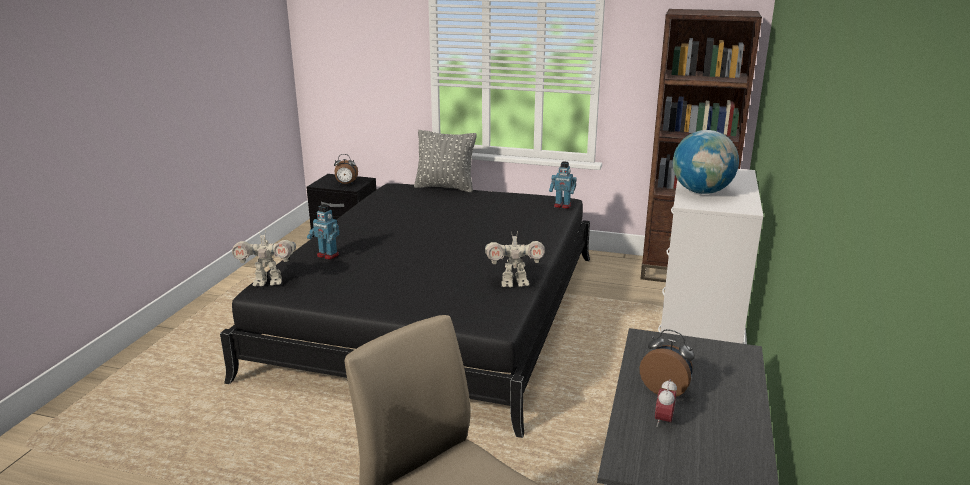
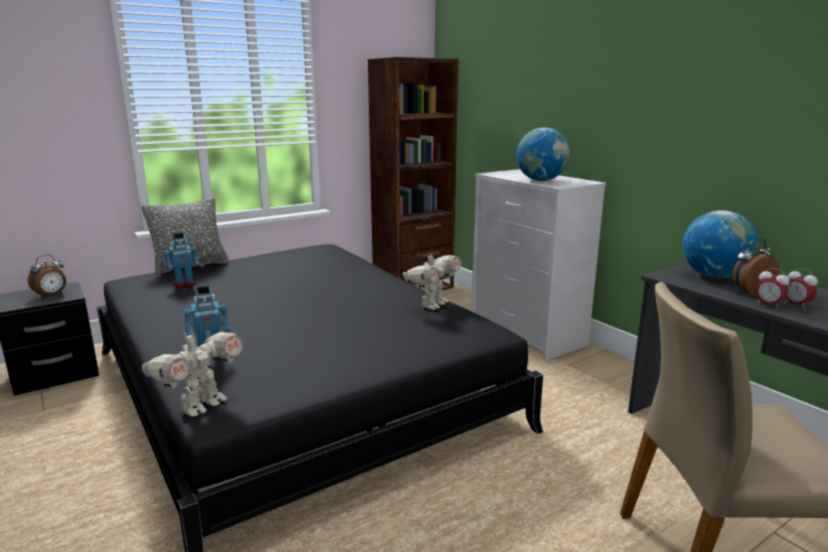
camera: 50 degrees left, 5 degrees down
toy robot [549,161,577,209] -> toy robot moved to [164,231,200,288]
none -> globe [682,210,759,278]
none -> alarm clock [756,268,790,309]

